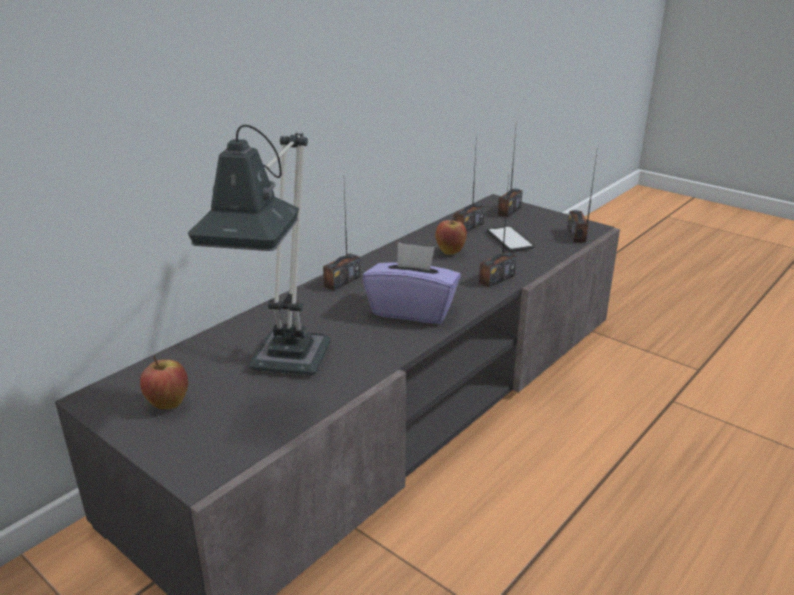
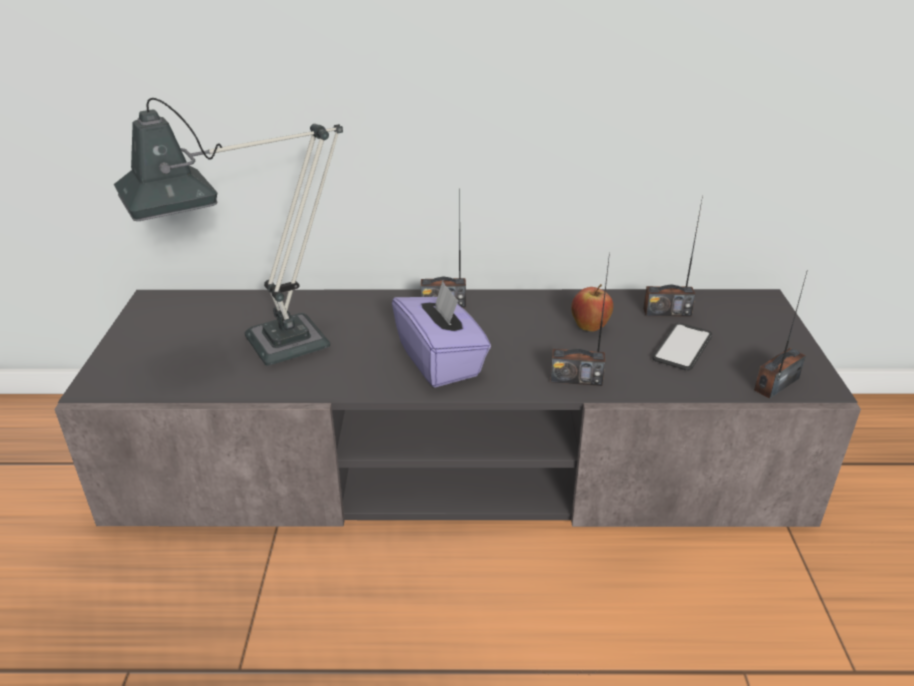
camera: 50 degrees right, 5 degrees up
apple [140,356,188,409] -> none
radio [498,130,523,217] -> none

